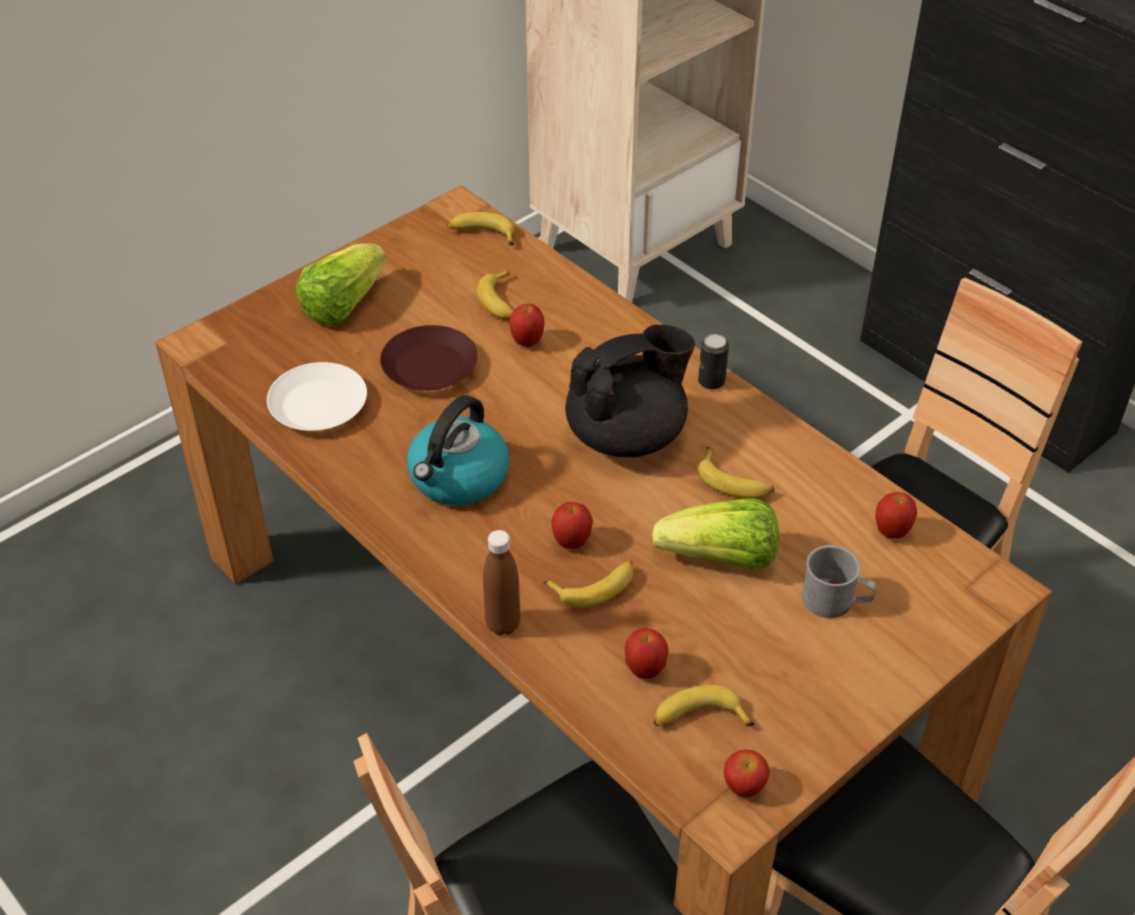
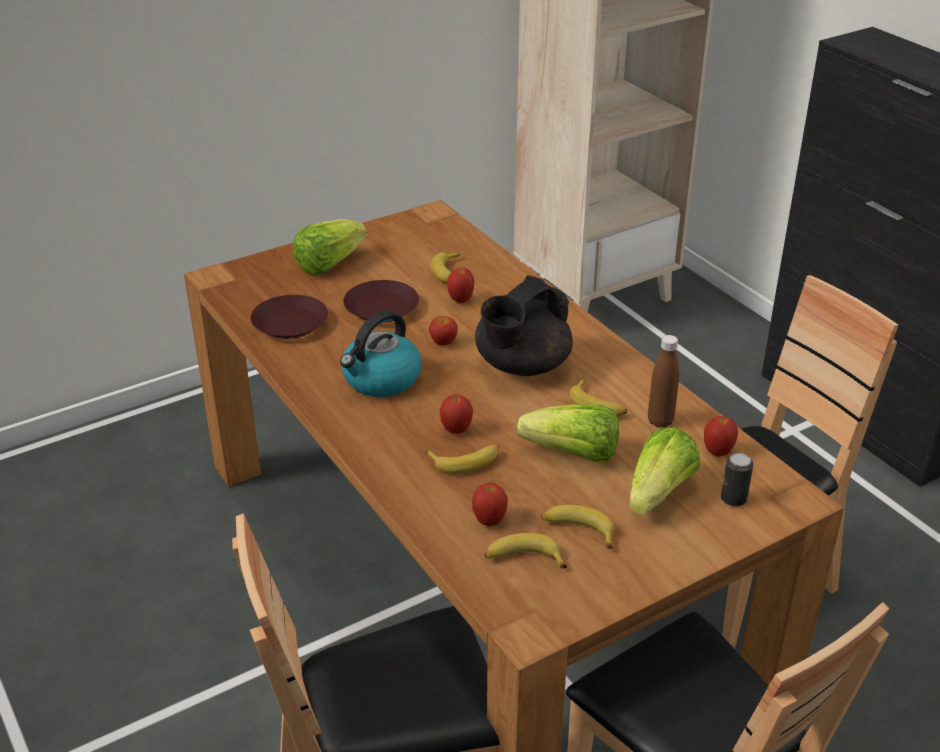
camera: 10 degrees right, 10 degrees down
white plate [267,362,367,431] -> brown plate [251,295,328,339]
banana [447,212,514,245] -> banana moved to [541,505,615,549]
brown bottle [483,530,521,636] -> brown bottle moved to [648,335,679,428]
black teapot [565,325,695,457] -> black teapot turned 150 degrees clockwise [475,275,573,376]
can [698,334,729,389] -> can moved to [721,453,753,507]
apple [724,749,770,797] -> apple moved to [429,316,458,346]
grey mug [802,545,877,618] -> lettuce [629,427,700,515]

